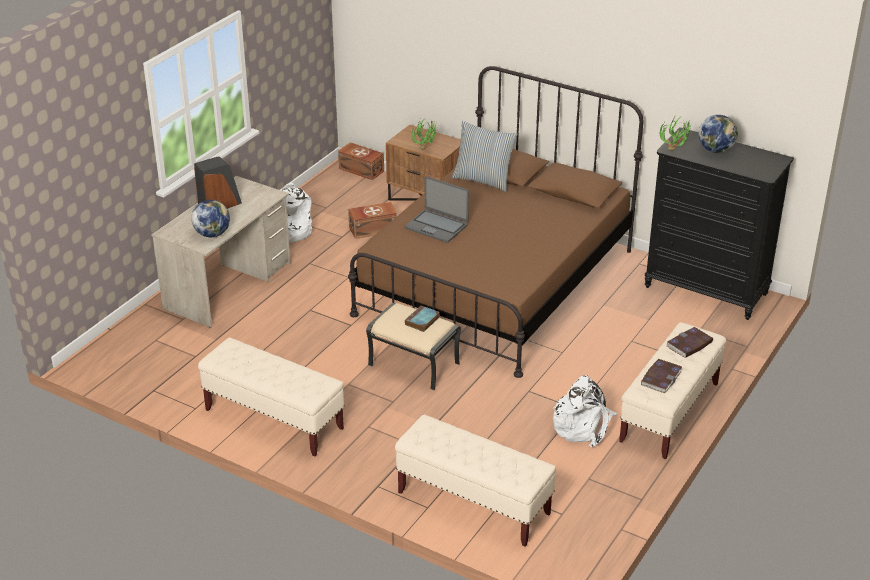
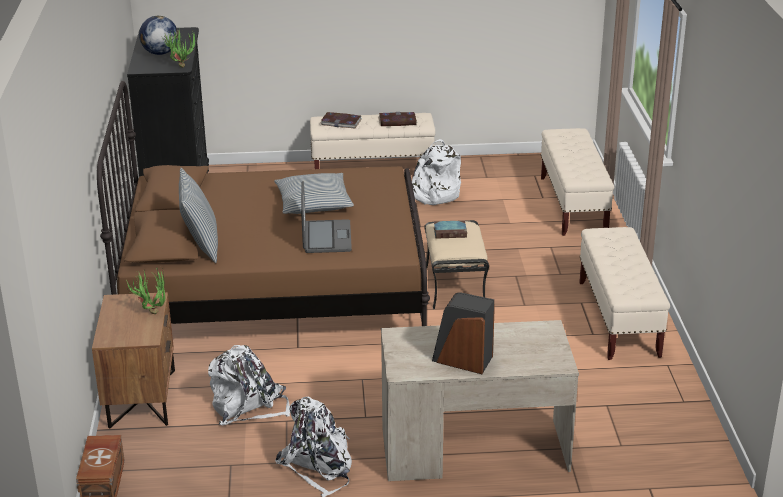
camera: 125 degrees left, 5 degrees down
globe [191,200,230,237] -> none
brown storage box [348,202,397,239] -> white backpack [208,345,290,425]
none -> pillow [274,173,354,214]

